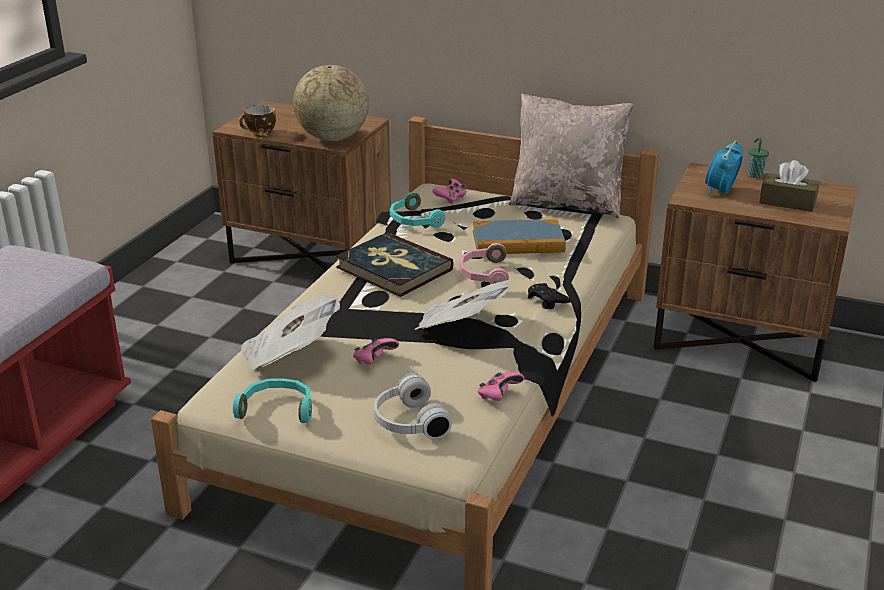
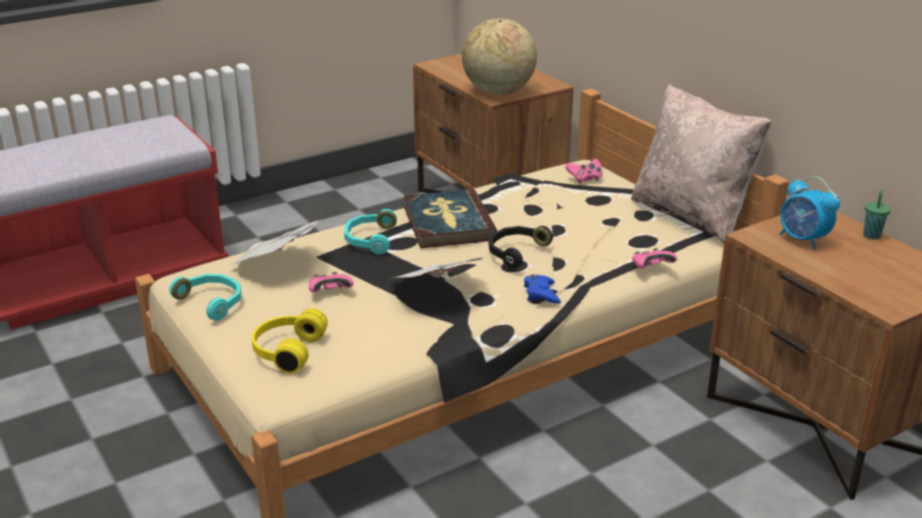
camera: 35 degrees right, 0 degrees up
cup [239,105,276,137] -> none
white headphones [374,373,452,440] -> yellow headphones [252,308,328,374]
turquoise headphones [390,192,445,228] -> turquoise headphones moved to [344,209,397,255]
pink headphones [459,243,509,284] -> black headphones [489,226,553,269]
book [473,219,566,254] -> none
pink game controller [477,372,524,401] -> pink game controller moved to [632,248,677,268]
black game controller [528,283,572,308] -> blue game controller [524,275,561,304]
alarm clock [705,140,743,196] -> alarm clock turned 105 degrees counterclockwise [780,177,840,250]
brown tissue box [759,160,820,212] -> none

